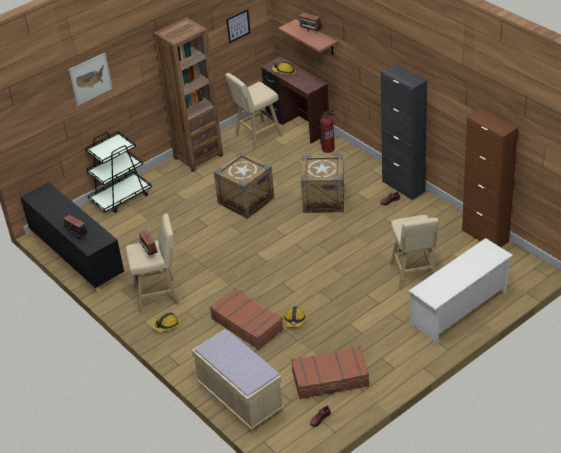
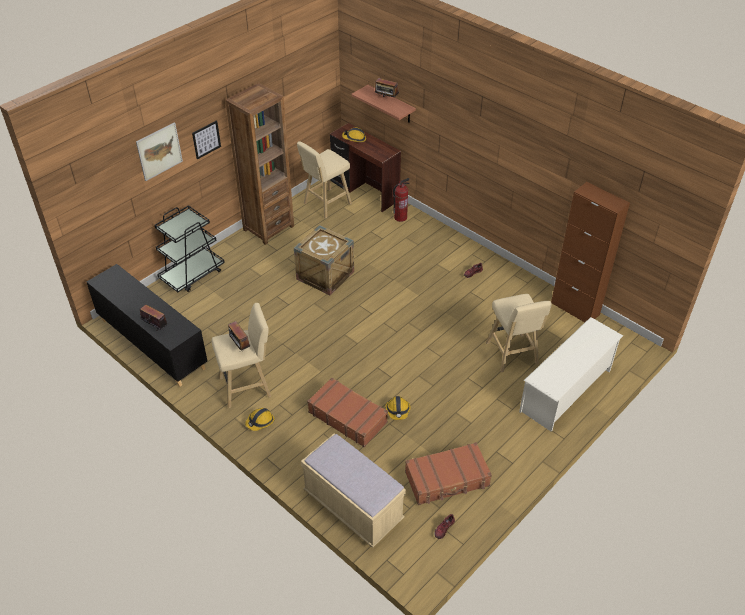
camera: 10 degrees left, 5 degrees up
picture [226,9,251,43] -> picture moved to [192,120,221,160]
crate [301,155,344,213] -> none
black cabinet [381,64,427,200] -> none

